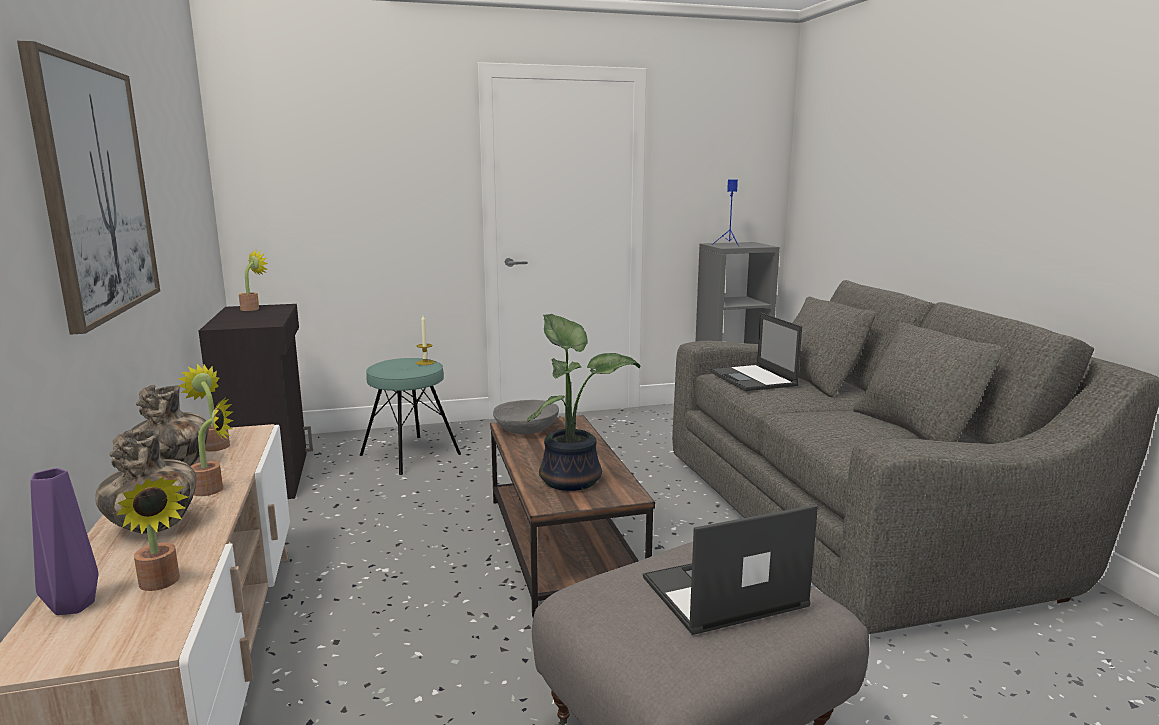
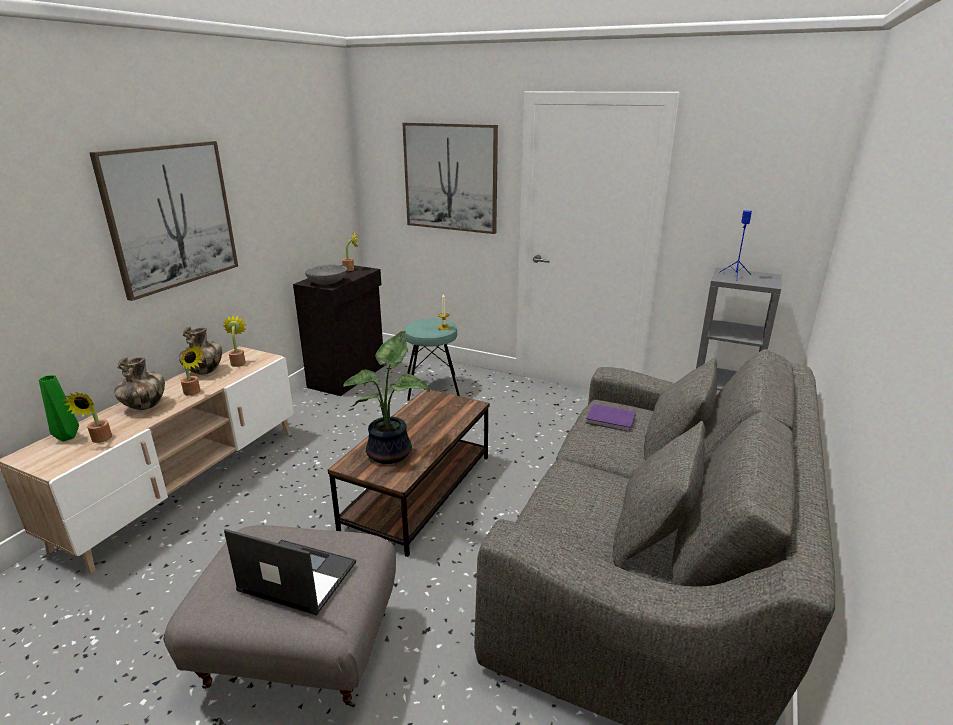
camera: 40 degrees right, 10 degrees up
purple vase [30,468,98,615] -> green vase [39,375,79,442]
grey bowl [493,400,559,434] -> grey bowl moved to [305,264,347,285]
laptop [710,312,802,391] -> purple book [586,404,636,432]
none -> picture [402,123,498,234]

